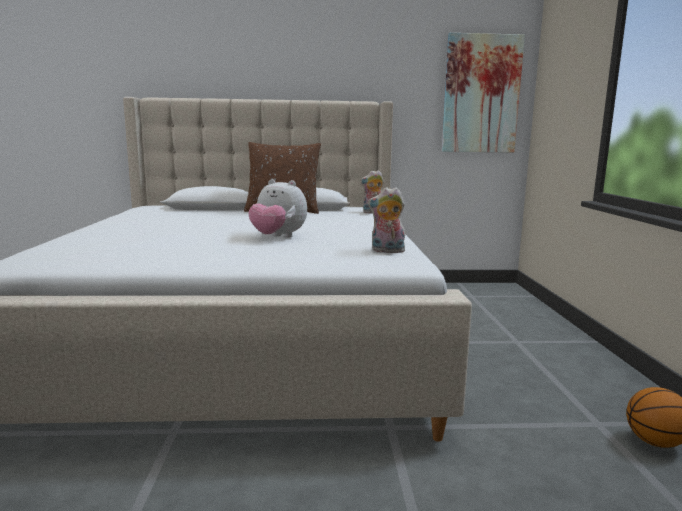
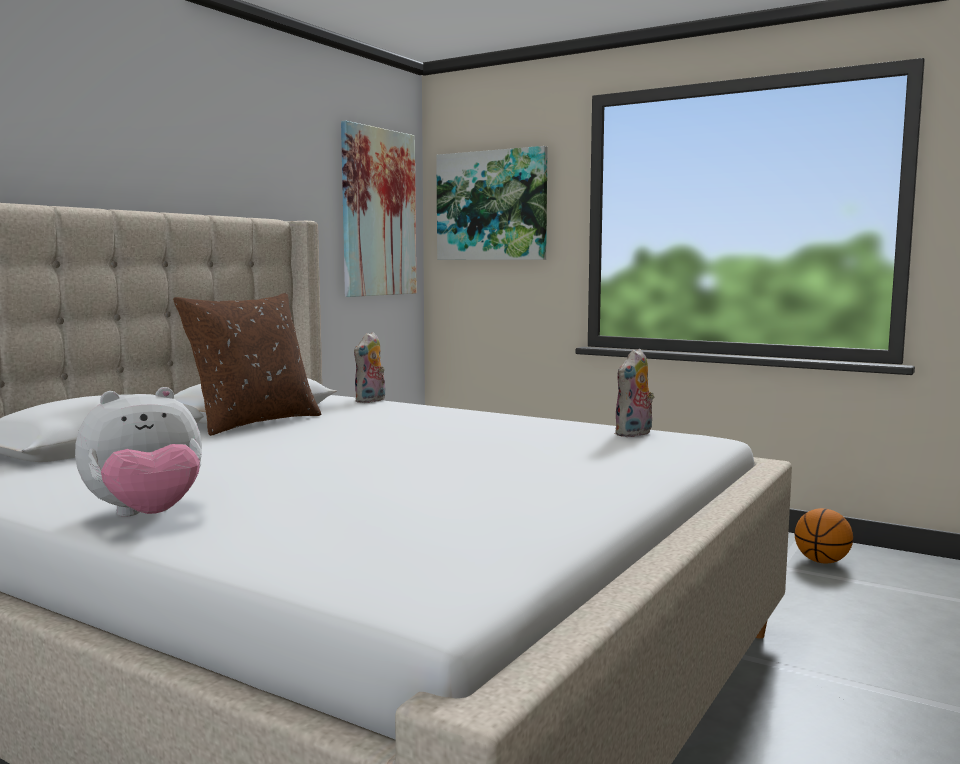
camera: 55 degrees left, 5 degrees down
plush toy [248,179,307,238] -> plush toy moved to [75,387,202,517]
none -> picture [436,146,548,260]

